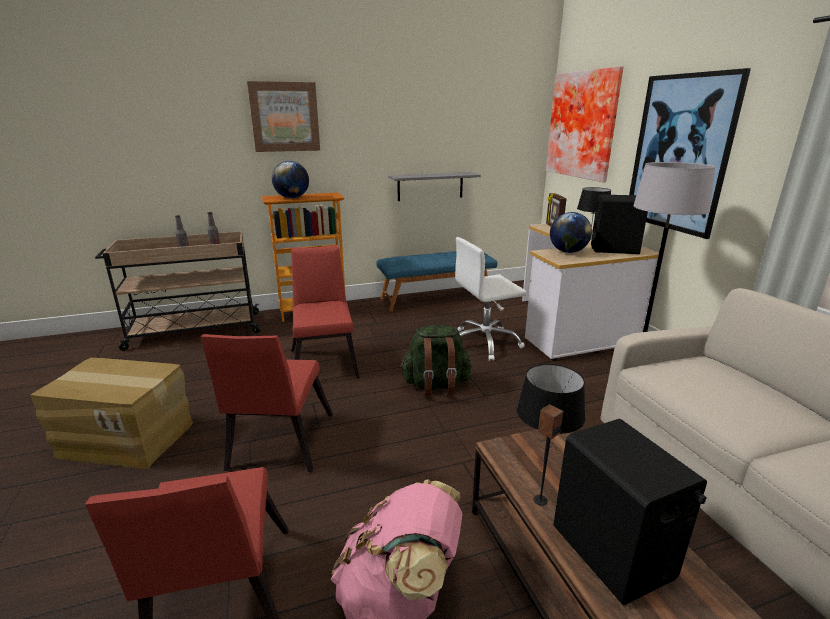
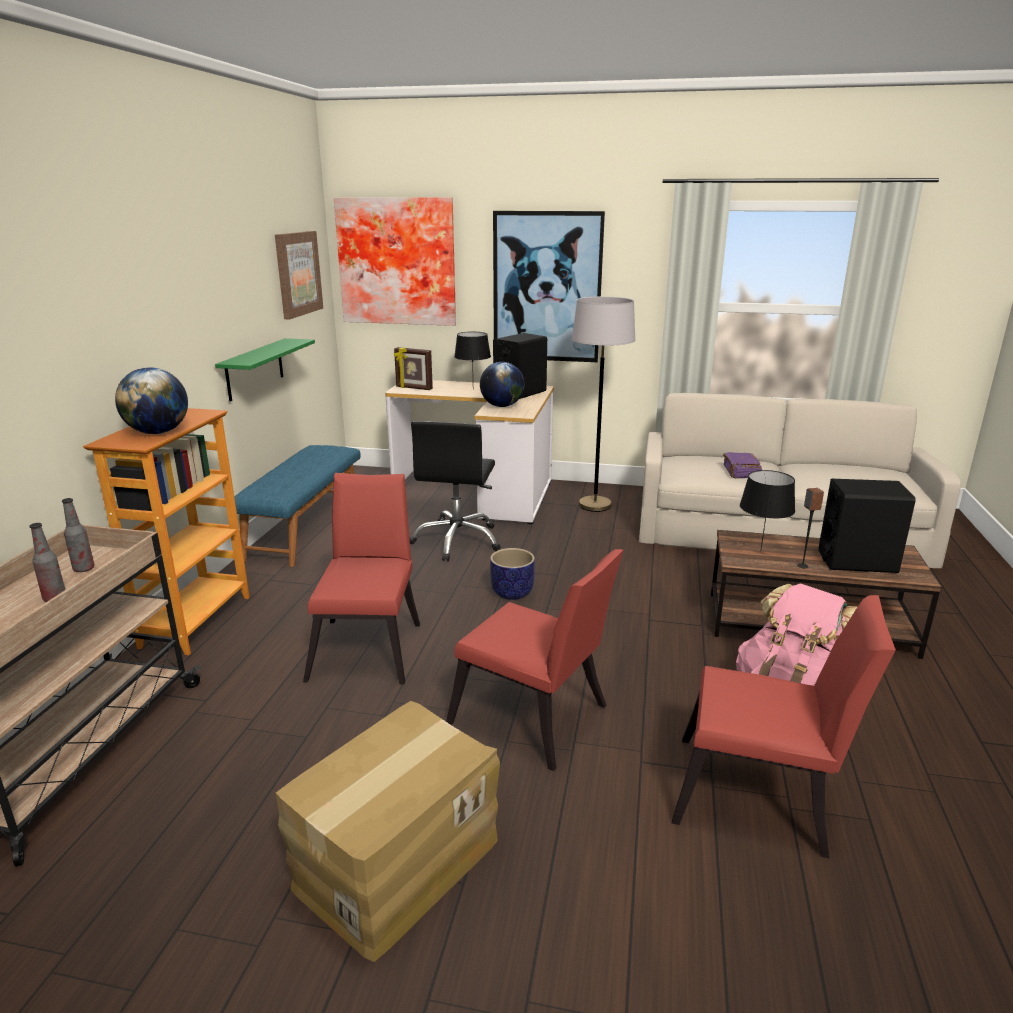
camera: 60 degrees left, 0 degrees up
picture [247,81,320,152] -> picture moved to [275,231,323,319]
red chair [291,245,360,378] -> red chair turned 75 degrees clockwise [303,473,420,685]
grey shelf [388,172,481,201] -> green shelf [215,338,315,401]
green backpack [400,325,471,396] -> planter [490,548,535,600]
white office chair [455,237,527,361] -> black office chair [410,421,501,561]
none -> purple book [723,452,762,478]

